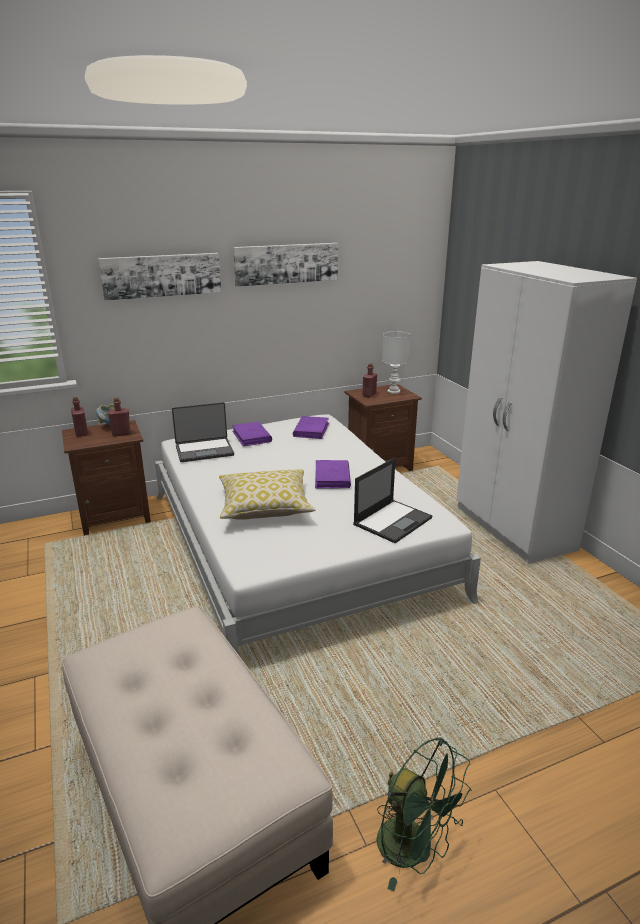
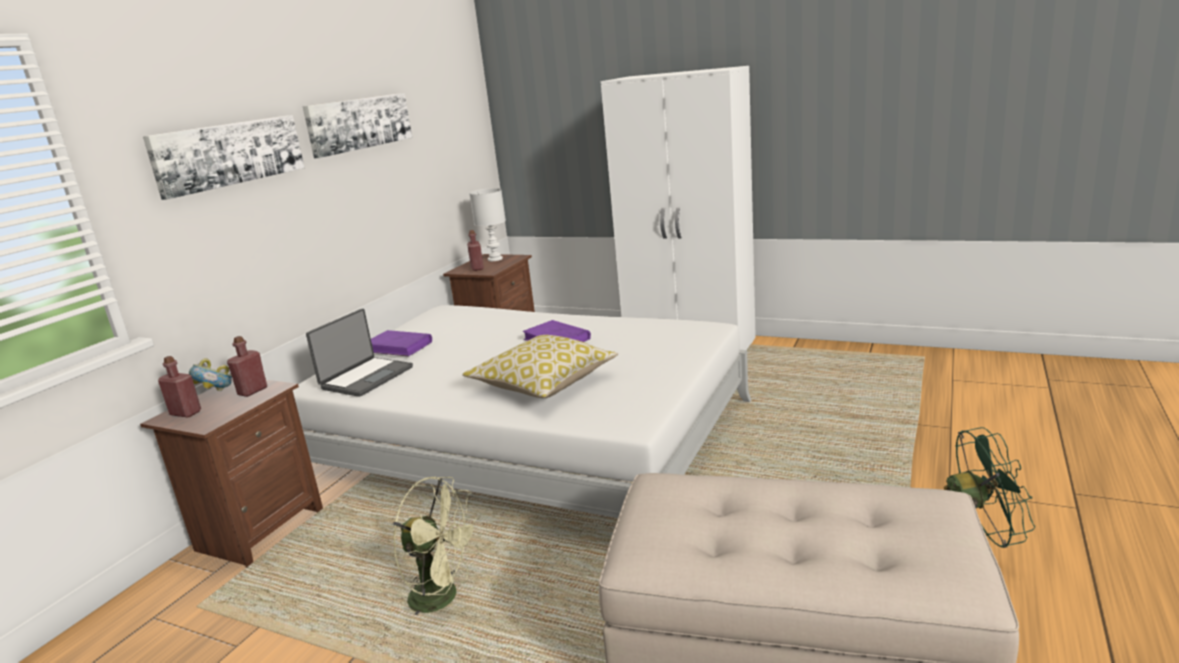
camera: 40 degrees left, 5 degrees down
purple book [293,416,329,439] -> none
laptop [353,458,432,543] -> none
none -> green fan [393,477,481,615]

